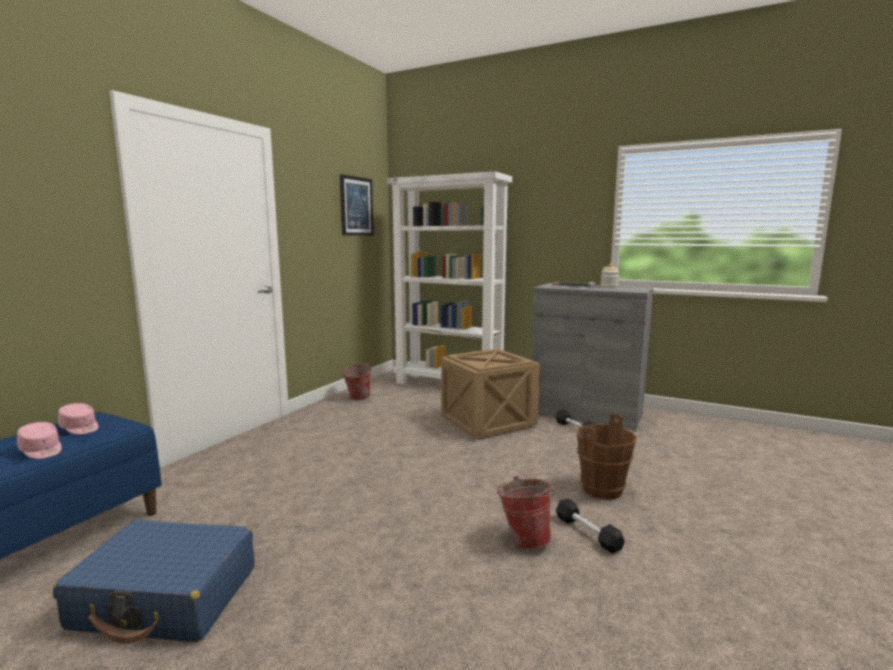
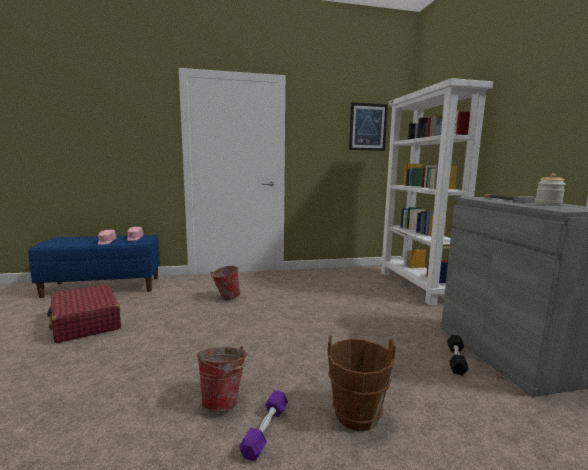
camera: 50 degrees right, 0 degrees up
blue suitcase [53,520,255,644] -> red suitcase [47,284,121,343]
bucket [342,363,371,400] -> bucket moved to [210,266,240,300]
crate [441,349,540,439] -> none
black dumbbell [556,498,625,553] -> purple dumbbell [239,390,288,461]

